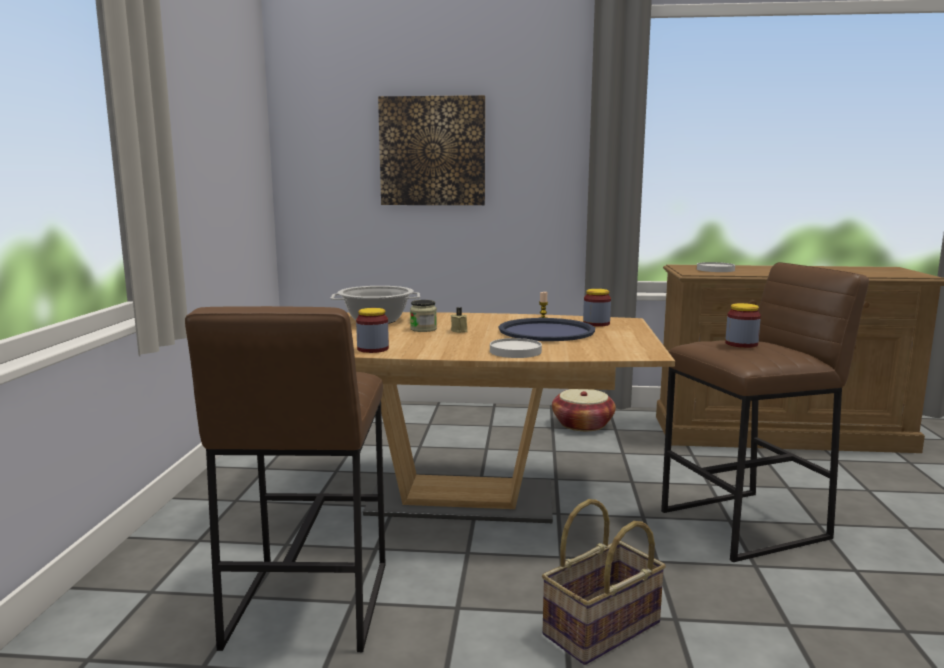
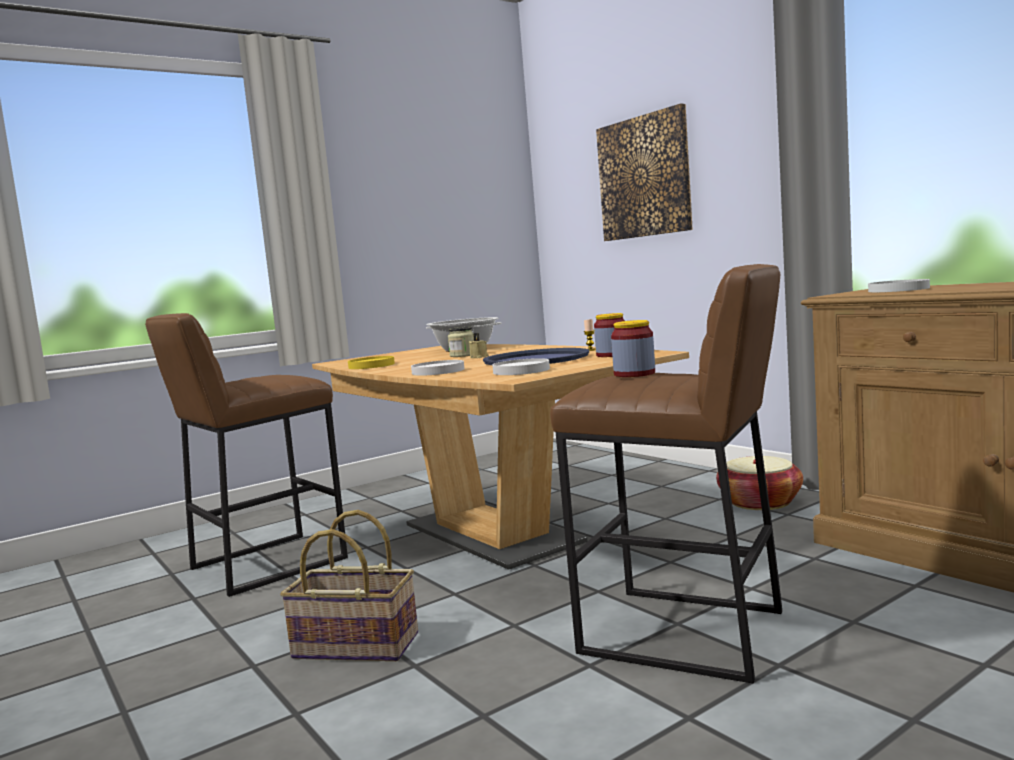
camera: 50 degrees right, 5 degrees down
jar [356,308,389,353] -> yellow plate [348,356,395,369]
none -> white plate [492,358,550,375]

